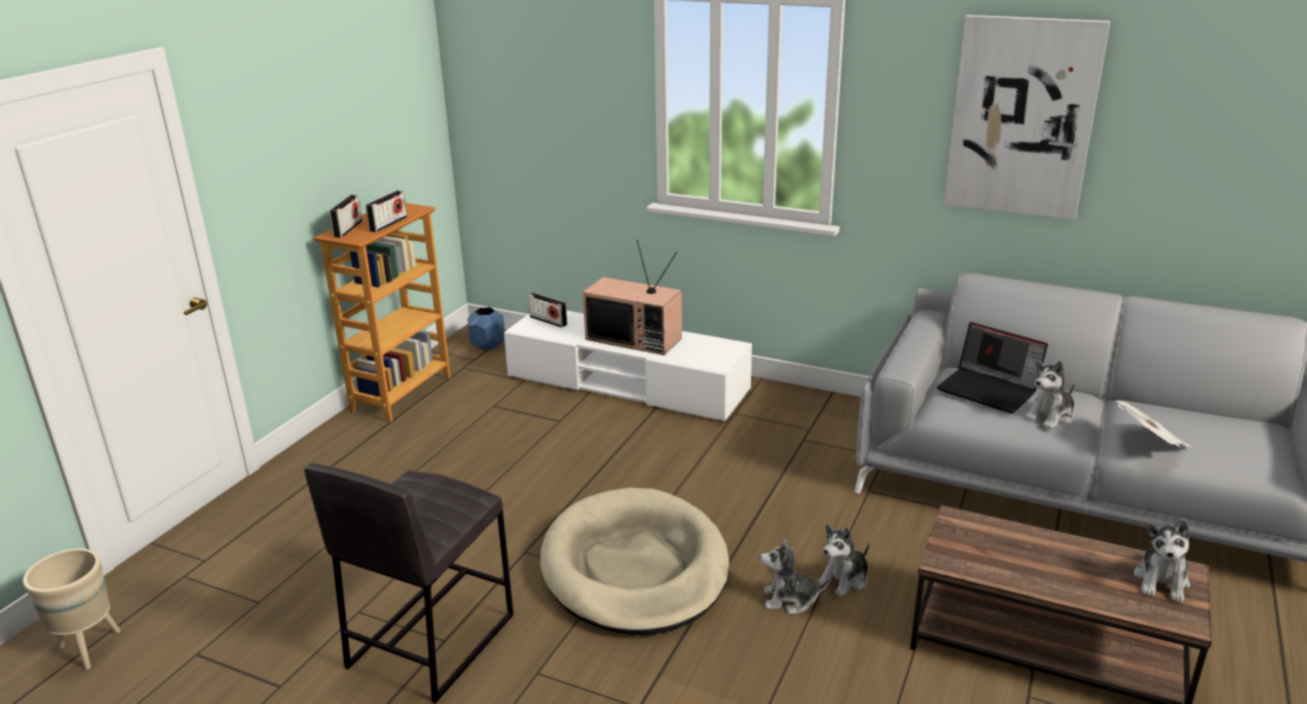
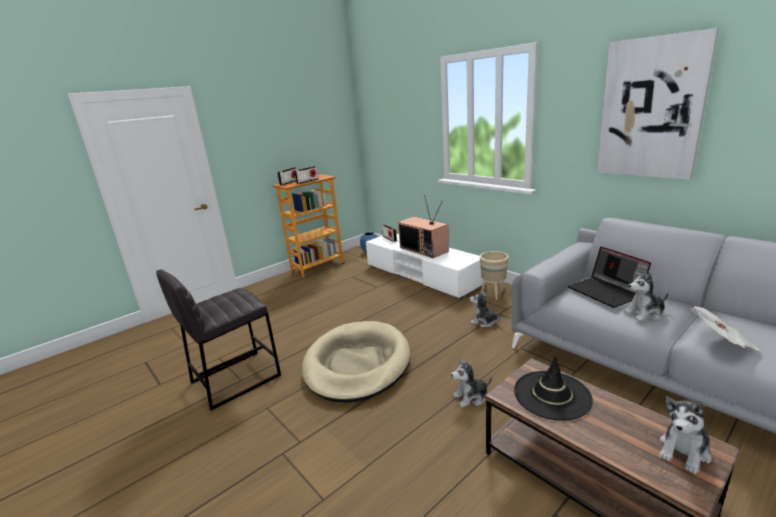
camera: 25 degrees right, 5 degrees down
beige planter [23,548,121,670] -> beige planter moved to [480,251,508,300]
plush toy [760,537,828,615] -> plush toy moved to [470,291,503,327]
none -> black hat [514,356,593,421]

